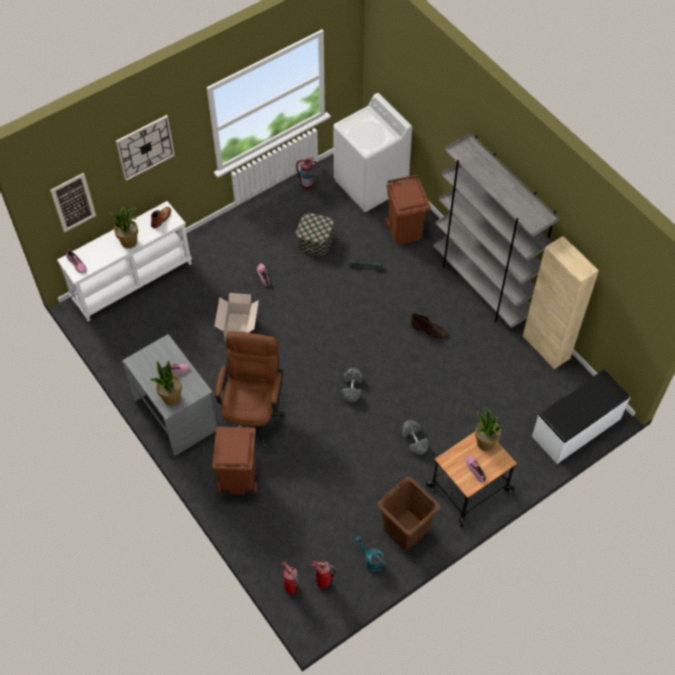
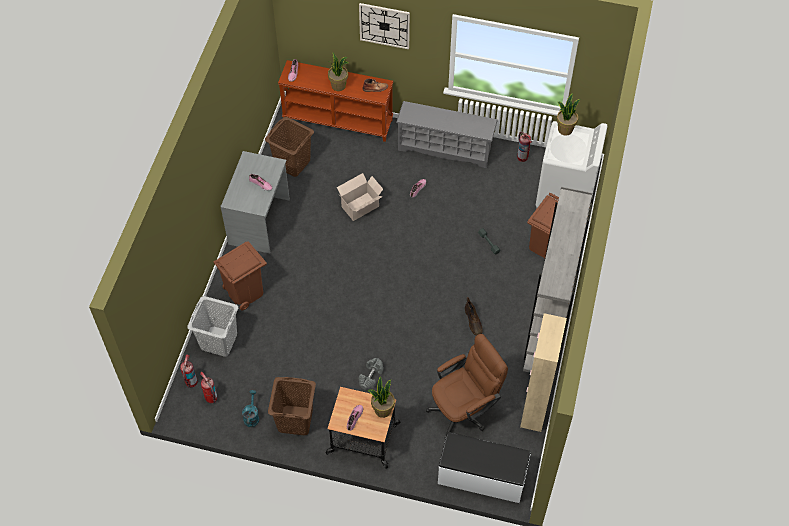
camera: 50 degrees right, 0 degrees up
picture [50,173,96,233] -> none
white console table [57,201,192,322] -> brown console table [278,60,393,142]
potted plant [150,360,182,405] -> potted plant moved to [557,93,581,135]
brown office chair [215,331,284,448] -> brown office chair moved to [426,334,508,439]
storage box [296,213,333,256] -> none
grey dumbbell [342,368,363,402] -> none
none -> grey laundry basket [187,296,238,357]
none -> brown laundry basket [265,117,314,177]
none -> grey shoe rack [396,101,498,168]

